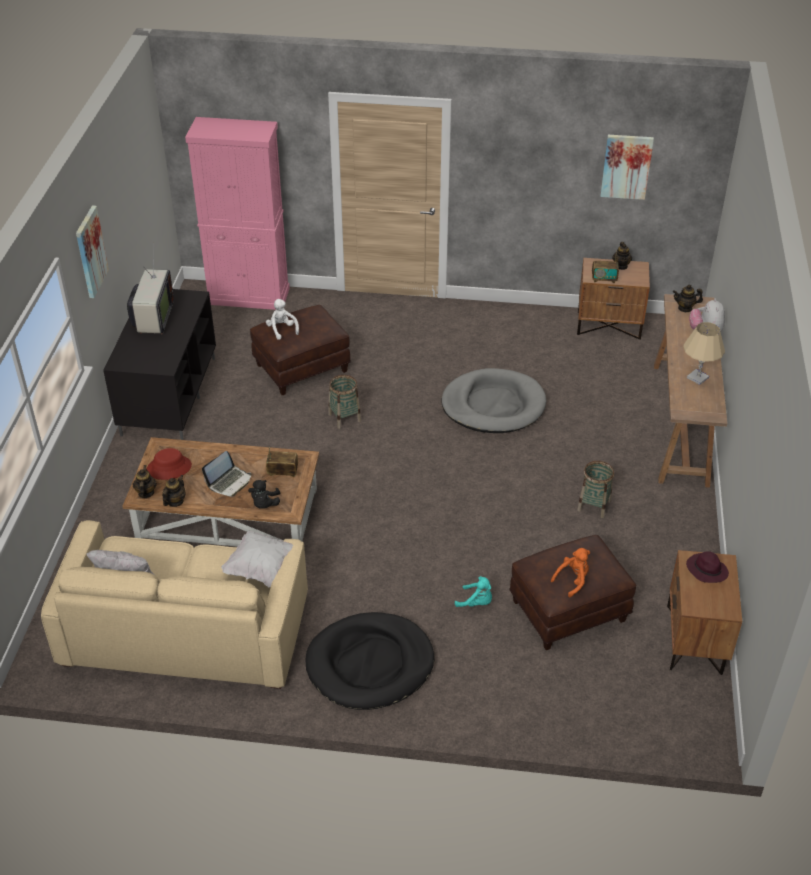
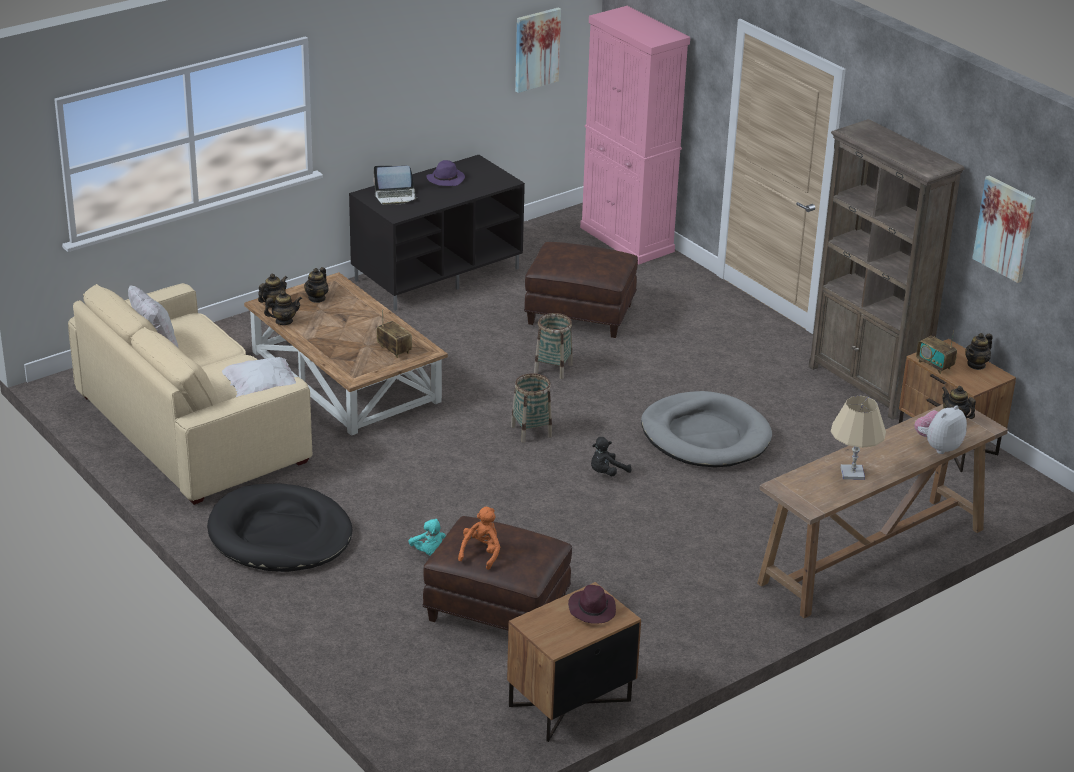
camera: 45 degrees right, 10 degrees down
picture [76,206,109,298] -> picture moved to [515,8,561,93]
television [127,250,174,334] -> purple hat [426,160,465,186]
red hat [147,448,192,480] -> teapot [304,267,329,303]
laptop [202,451,251,497] -> laptop moved to [373,166,418,205]
black plush toy [248,480,281,509] -> black plush toy moved to [591,437,632,476]
white plush toy [266,299,299,340] -> none
orange plush toy [551,548,590,597] -> orange plush toy turned 75 degrees counterclockwise [458,507,500,570]
basket [577,461,614,518] -> basket moved to [511,373,552,443]
none -> brown bookcase [809,119,965,420]

